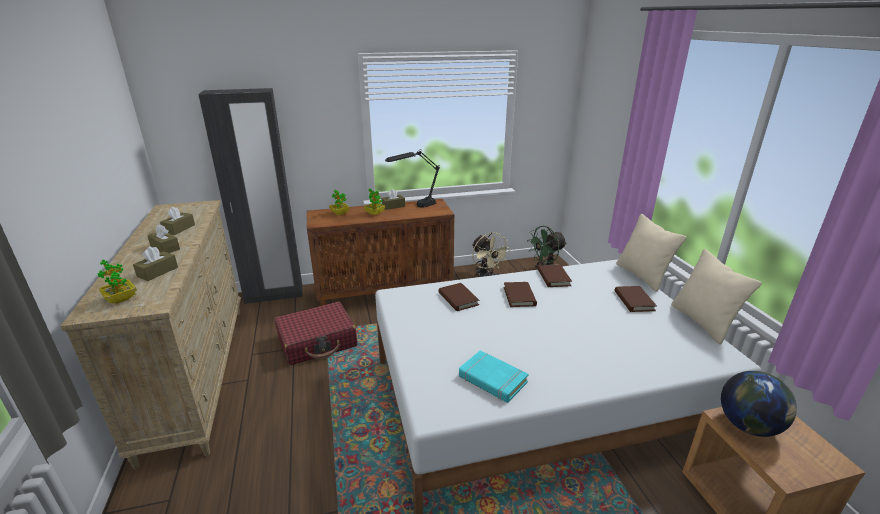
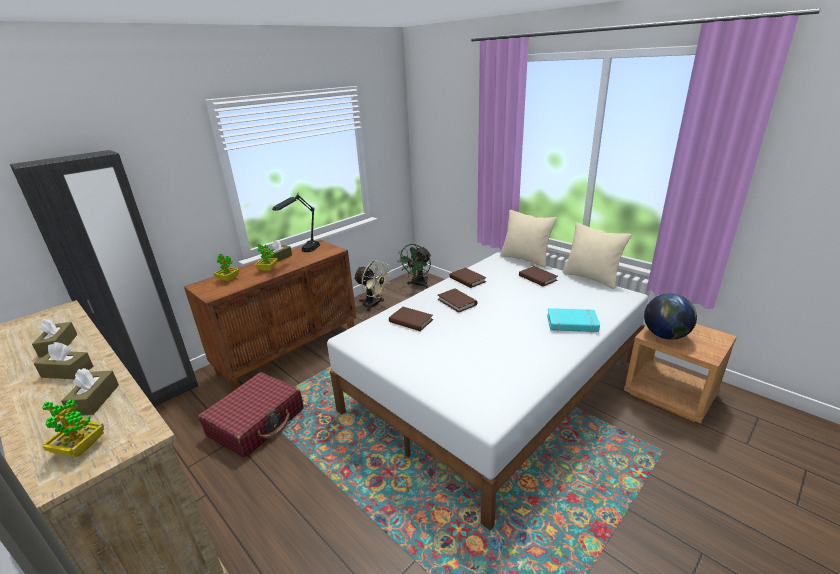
camera: 30 degrees left, 0 degrees up
turquoise book [459,350,529,403] -> turquoise book moved to [547,308,600,333]

